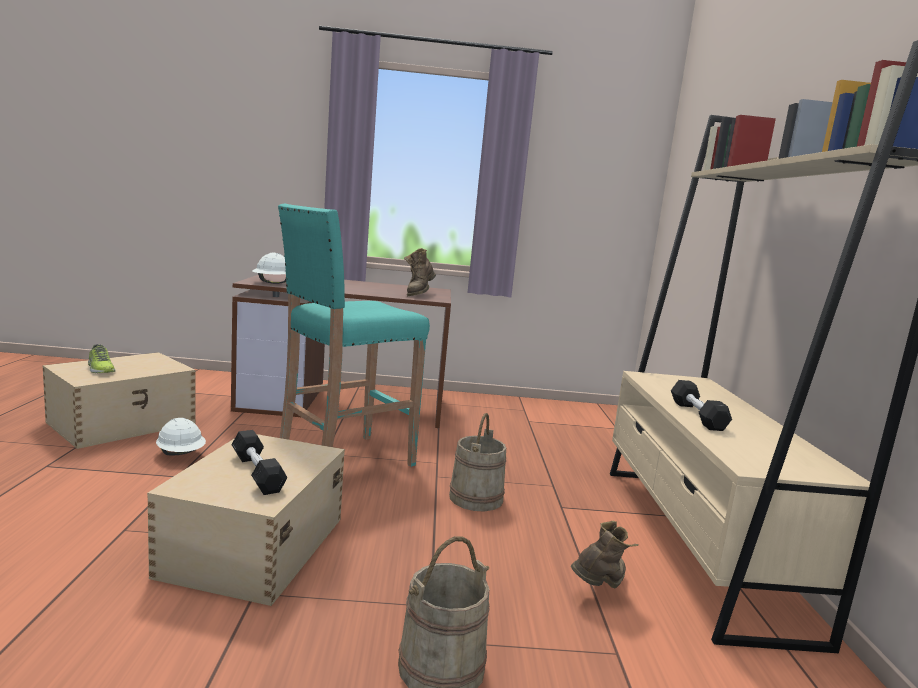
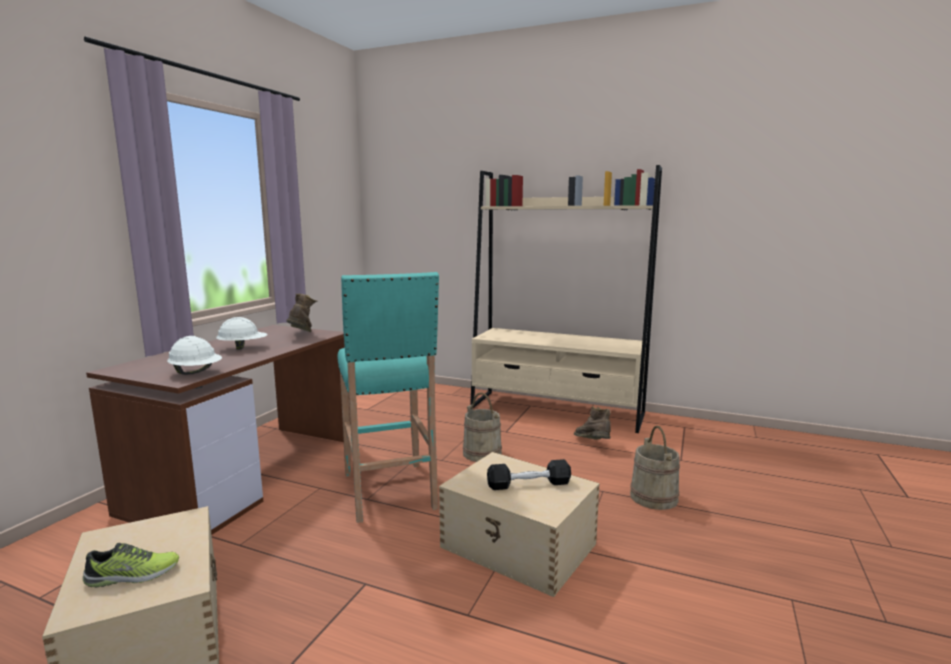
camera: 65 degrees left, 0 degrees up
white hard hat [156,418,206,455] -> white hard hat moved to [216,317,268,350]
brown boot [404,248,436,296] -> brown boot turned 135 degrees counterclockwise [286,294,317,332]
black dumbbell [671,380,732,431] -> none

